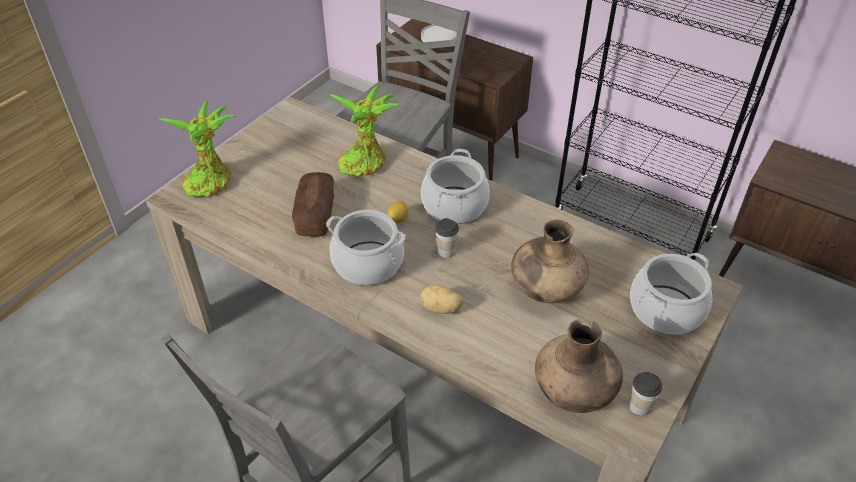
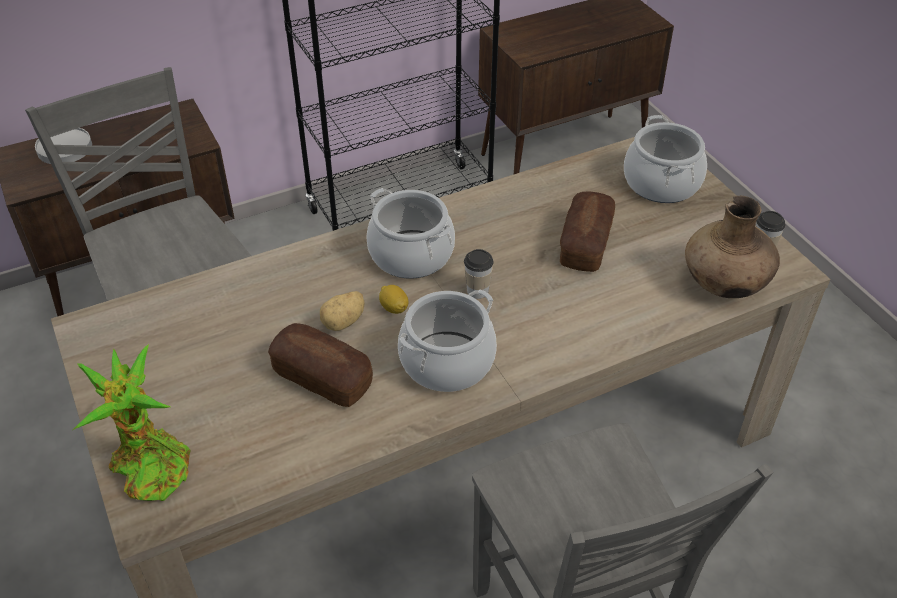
camera: 60 degrees left, 0 degrees up
potted plant [329,86,401,177] -> none
potato [420,284,463,314] -> potato moved to [320,291,365,331]
brown vase [511,220,589,303] -> bread [560,191,615,272]

